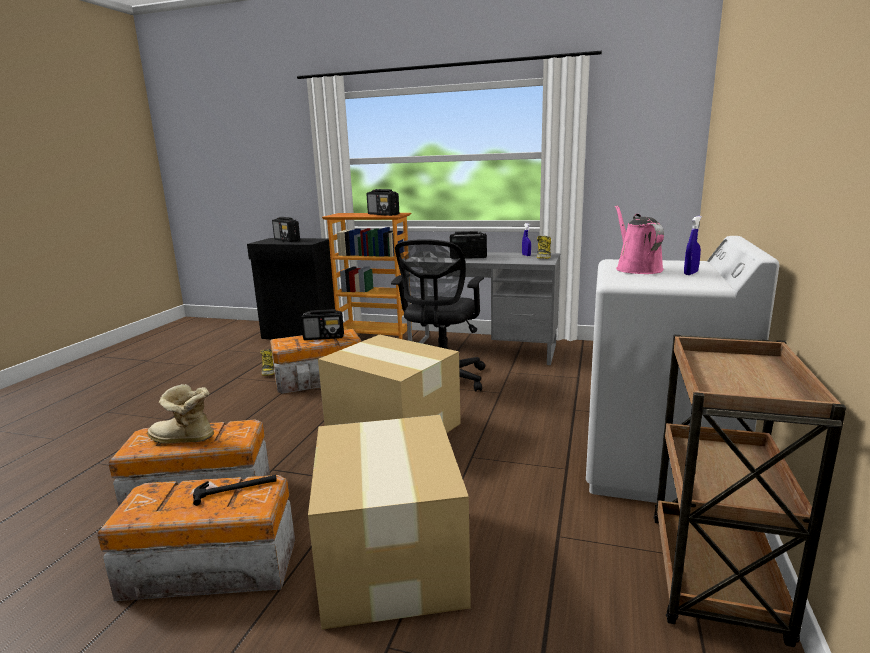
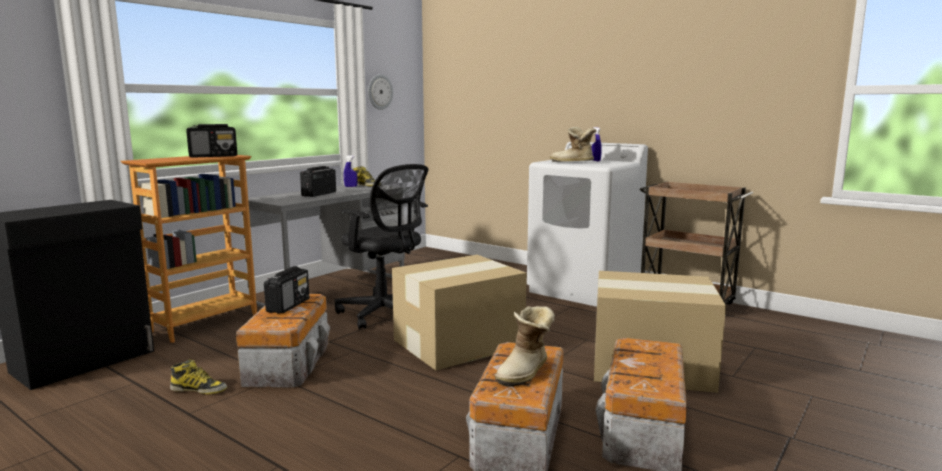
camera: 70 degrees left, 5 degrees down
hammer [193,475,277,506] -> none
radio [272,217,300,242] -> none
pink watering can [615,205,664,274] -> boot [550,127,597,162]
none -> wall clock [368,74,393,110]

